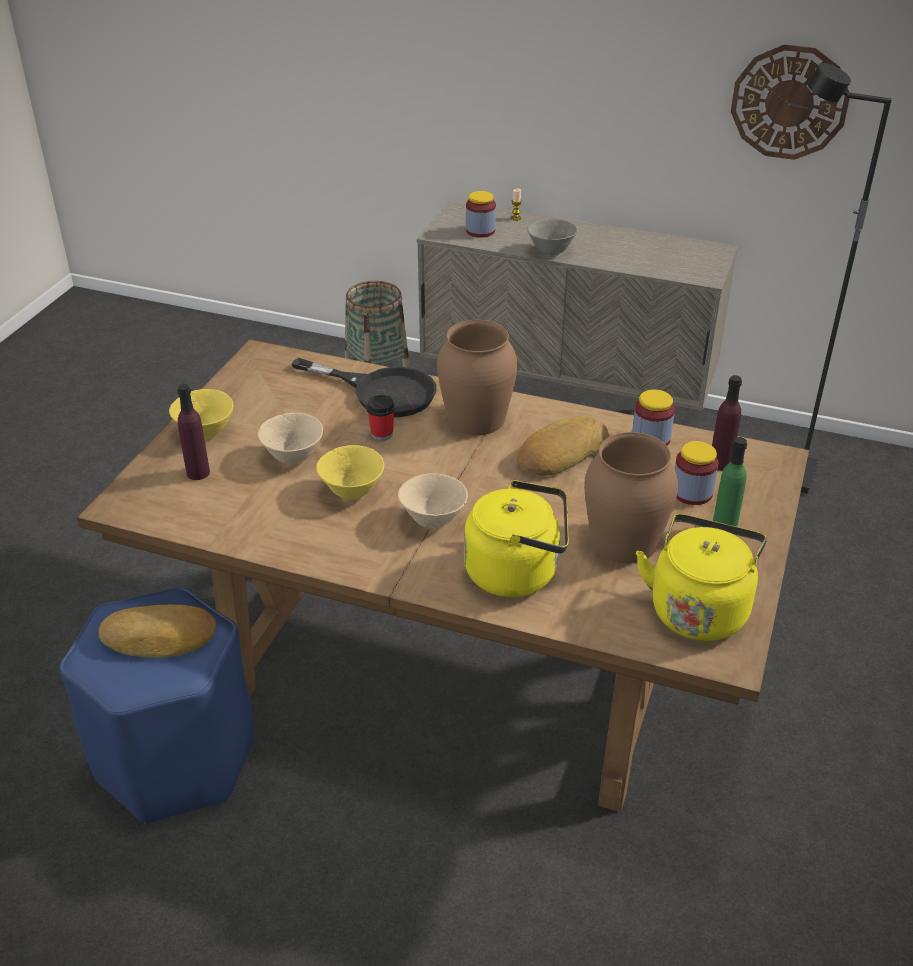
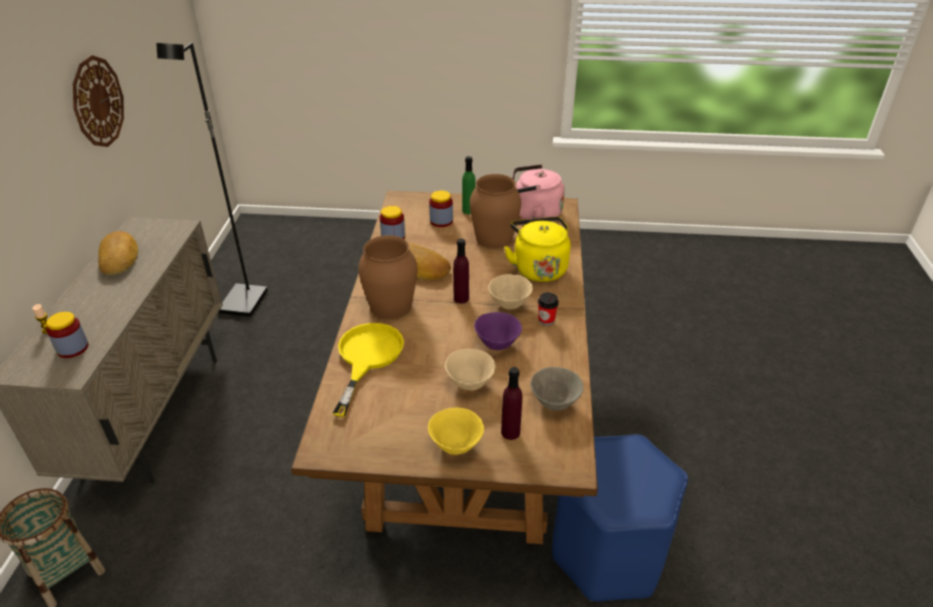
camera: 105 degrees left, 0 degrees up
bread [99,605,216,658] -> bread moved to [98,231,138,275]
black frying pan [291,358,436,417] -> yellow frying pan [333,323,404,417]
yellow bowl [316,445,384,499] -> purple bowl [474,312,522,350]
cup [367,395,395,441] -> cup moved to [538,293,559,326]
grey bowl [527,219,578,255] -> grey bowl moved to [530,367,584,411]
yellow kettle [636,514,767,641] -> pink kettle [512,164,565,220]
purple bottle [712,375,742,471] -> purple bottle moved to [453,239,469,304]

